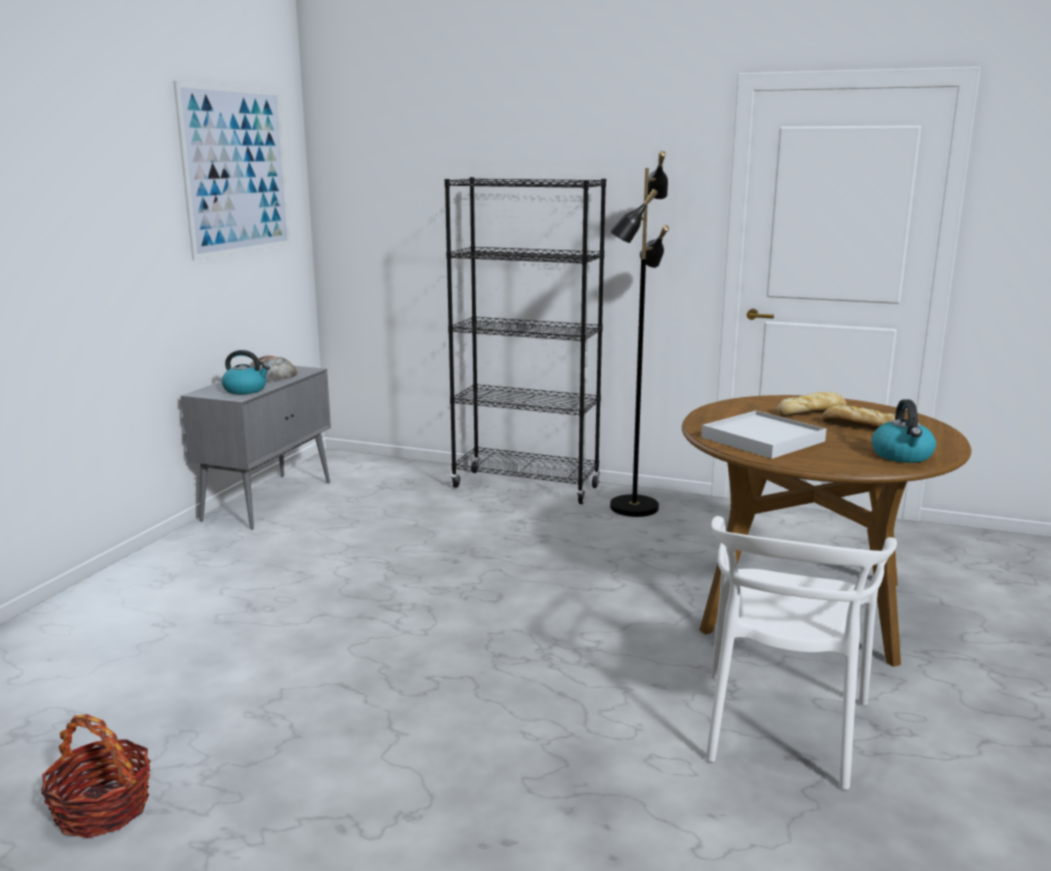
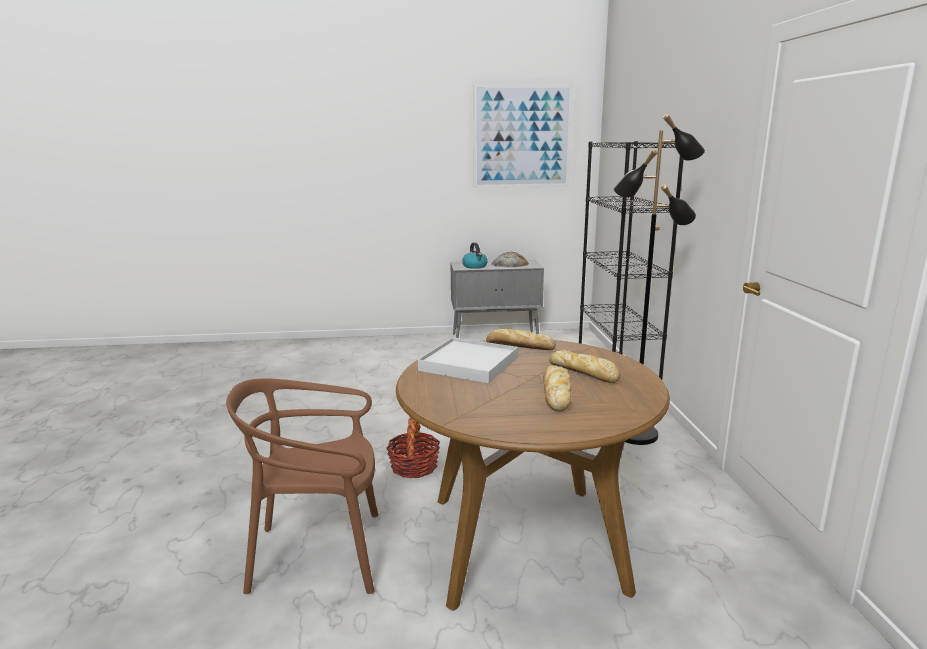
camera: 65 degrees right, 0 degrees up
basket [41,714,151,838] -> basket moved to [386,417,440,478]
white chair [706,516,897,790] -> brown chair [226,378,378,594]
kettle [871,399,936,463] -> none
none -> bread [486,329,555,350]

